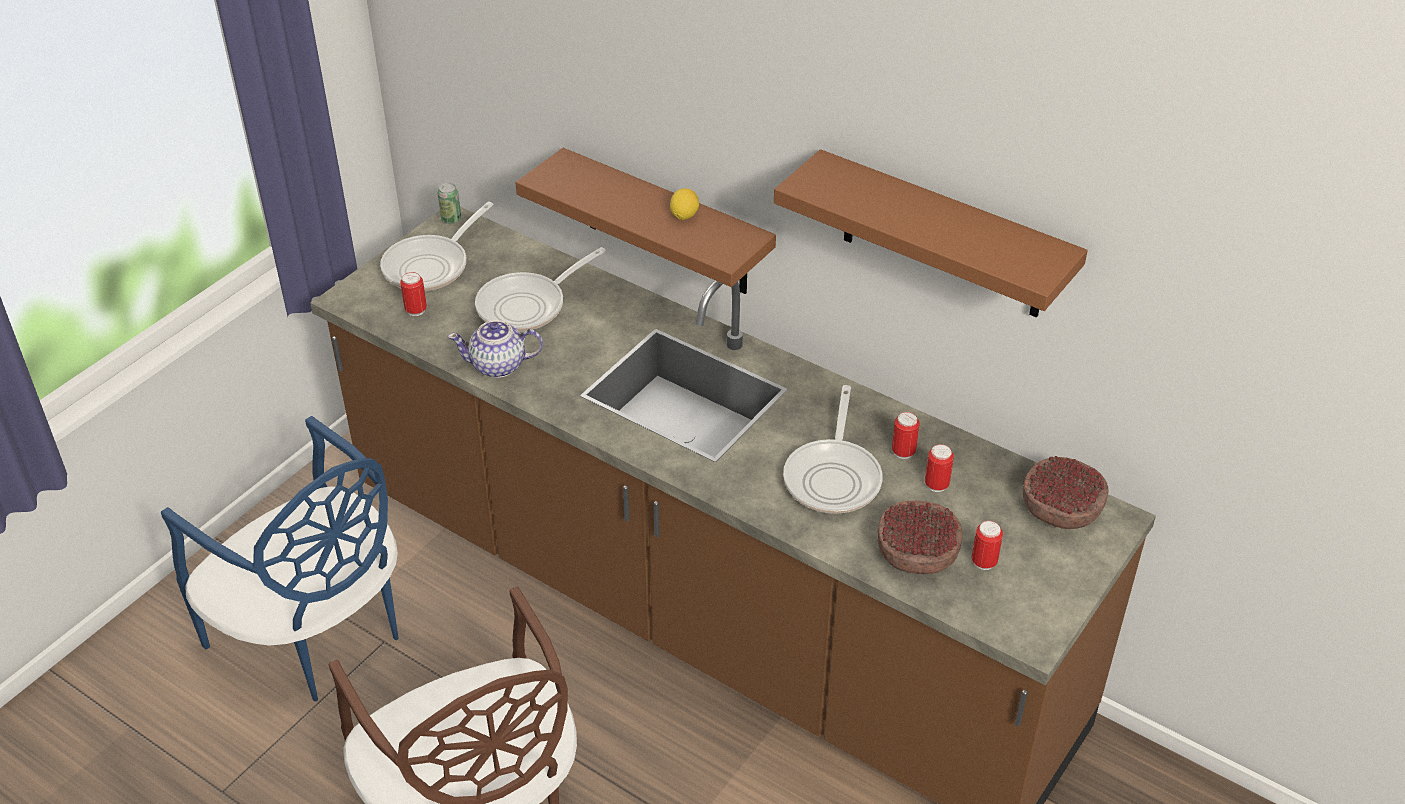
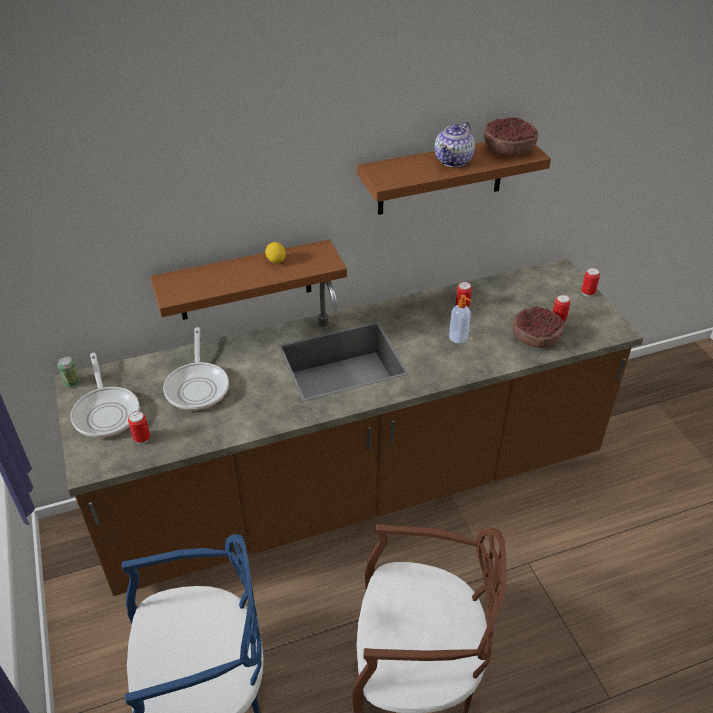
camera: 55 degrees left, 0 degrees up
teapot [448,320,543,378] -> teapot moved to [434,122,475,167]
frying pan [783,385,882,514] -> soap dispenser [449,294,473,343]
can [925,444,954,492] -> can moved to [581,268,600,296]
bowl [1023,456,1109,529] -> bowl moved to [484,117,538,156]

